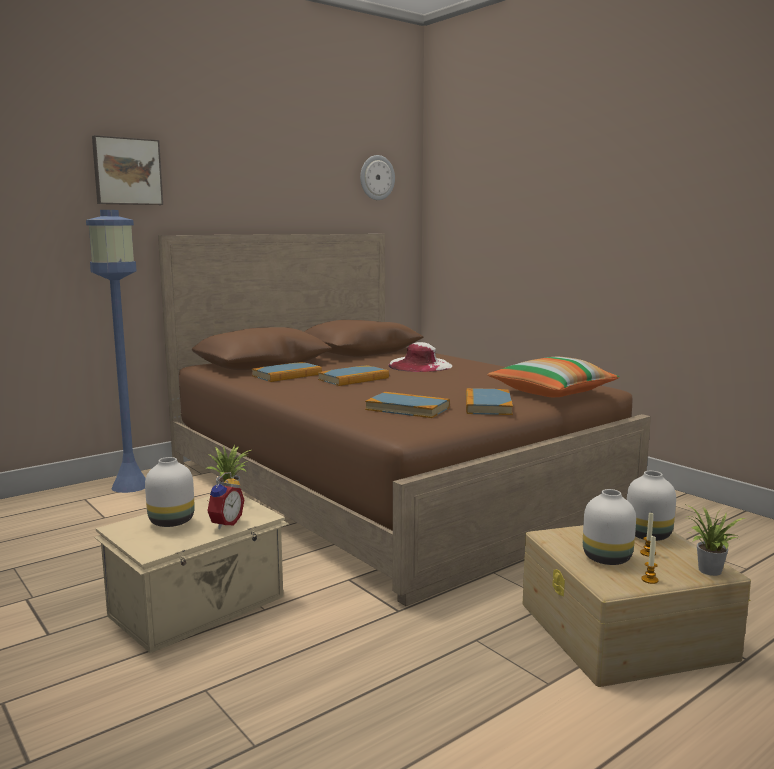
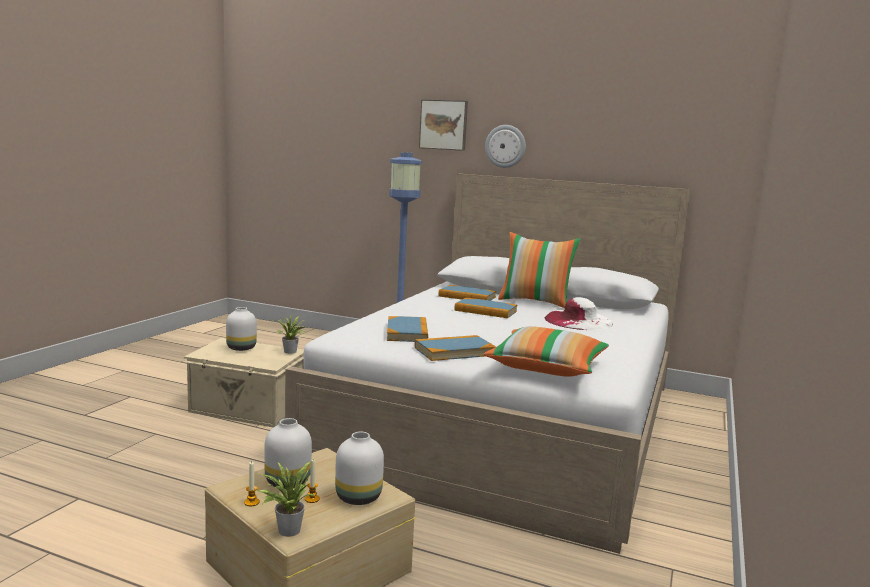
camera: 60 degrees right, 0 degrees up
brown bed [158,234,651,606] -> white bed [285,174,691,554]
alarm clock [206,472,244,529] -> none
wall clock [360,155,395,200] -> wall clock moved to [485,125,526,168]
none -> pillow [498,232,580,308]

